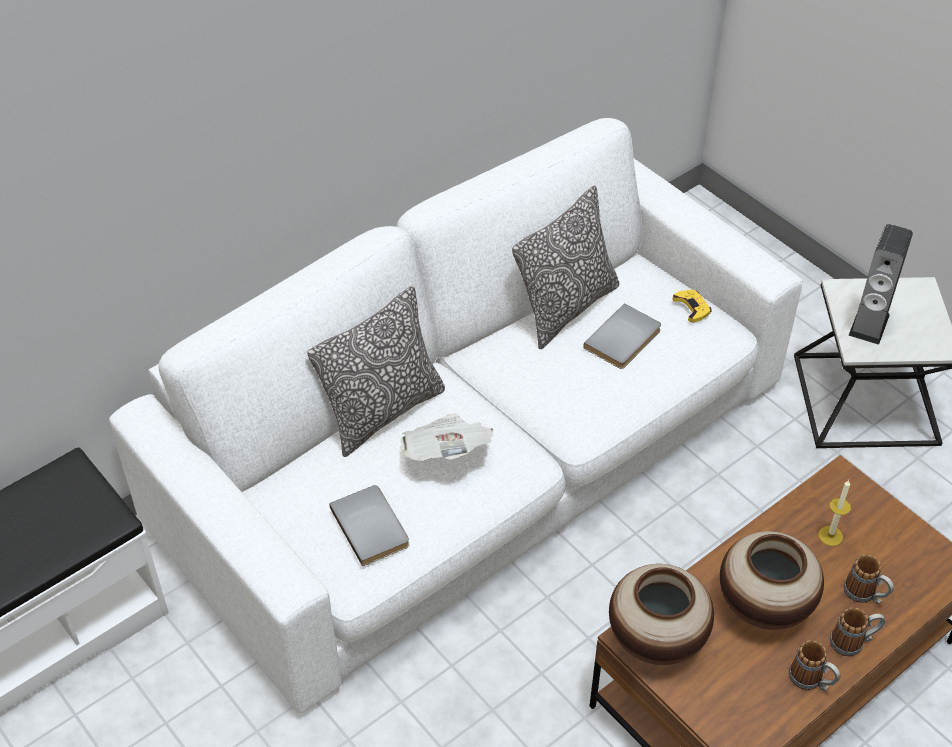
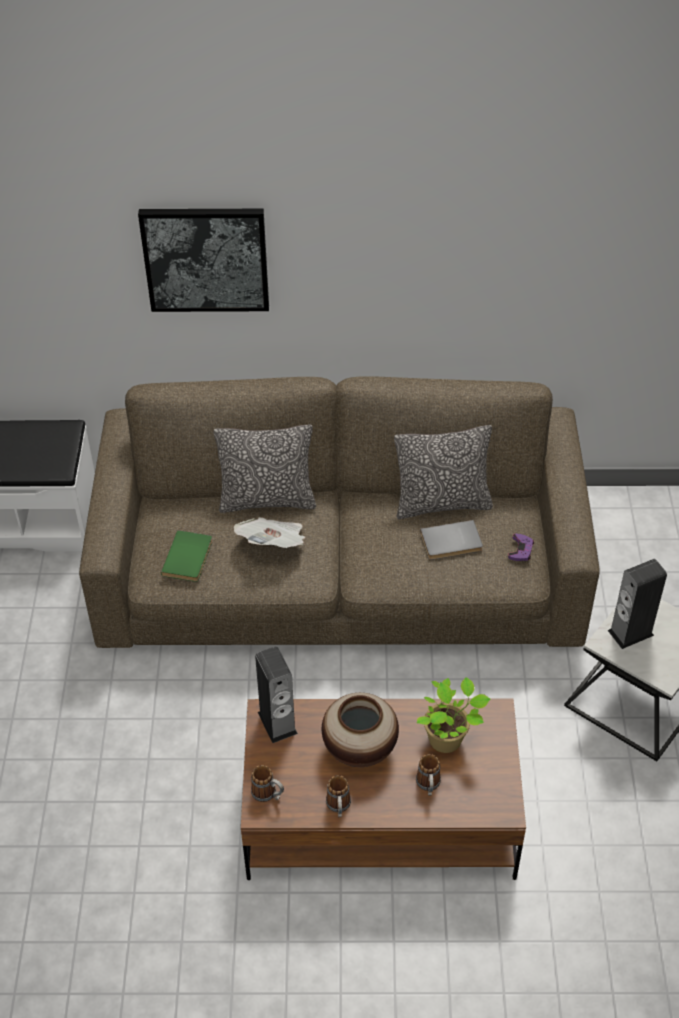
camera: 40 degrees right, 0 degrees up
white sofa [109,118,802,713] -> brown sofa [79,376,600,648]
grey book [329,485,409,566] -> green book [161,530,212,582]
vase [609,564,714,665] -> speaker [255,647,298,743]
yellow game controller [673,290,712,323] -> purple game controller [508,534,534,561]
candle [818,480,851,546] -> potted plant [417,677,490,753]
mug [830,607,885,657] -> mug moved to [251,765,284,802]
none -> picture [138,209,269,312]

